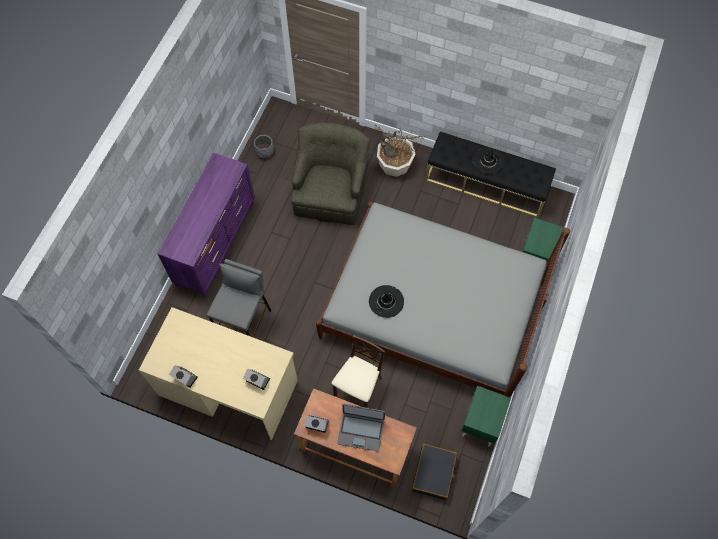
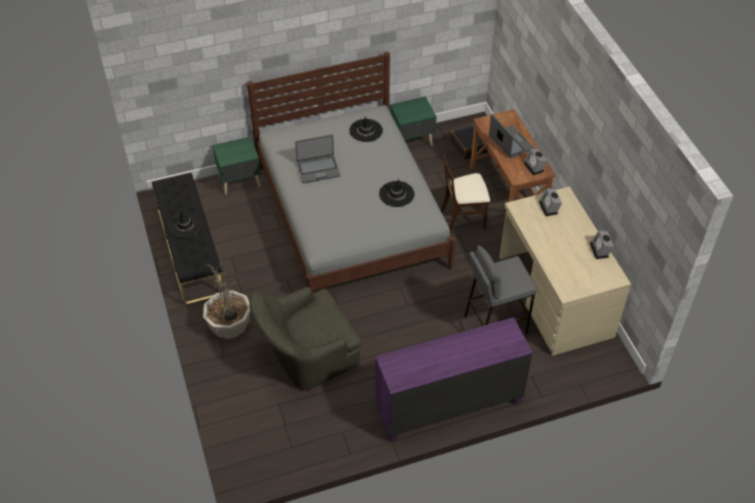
camera: 130 degrees left, 15 degrees down
grey planter [254,135,274,159] -> none
none -> laptop [295,135,340,183]
none -> black hat [349,116,383,142]

